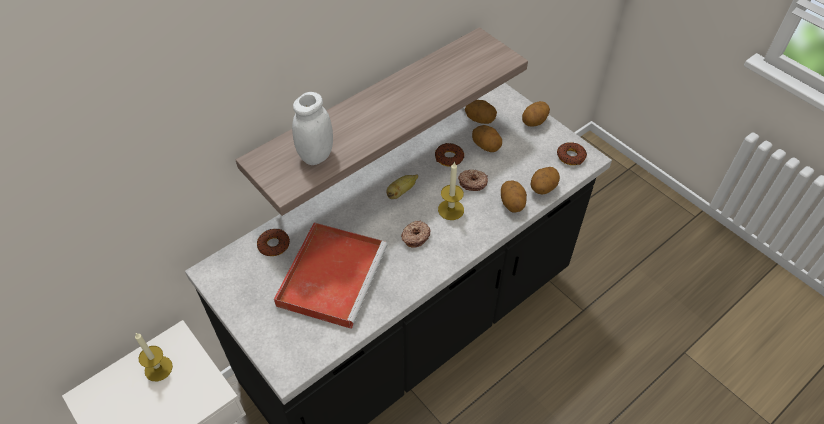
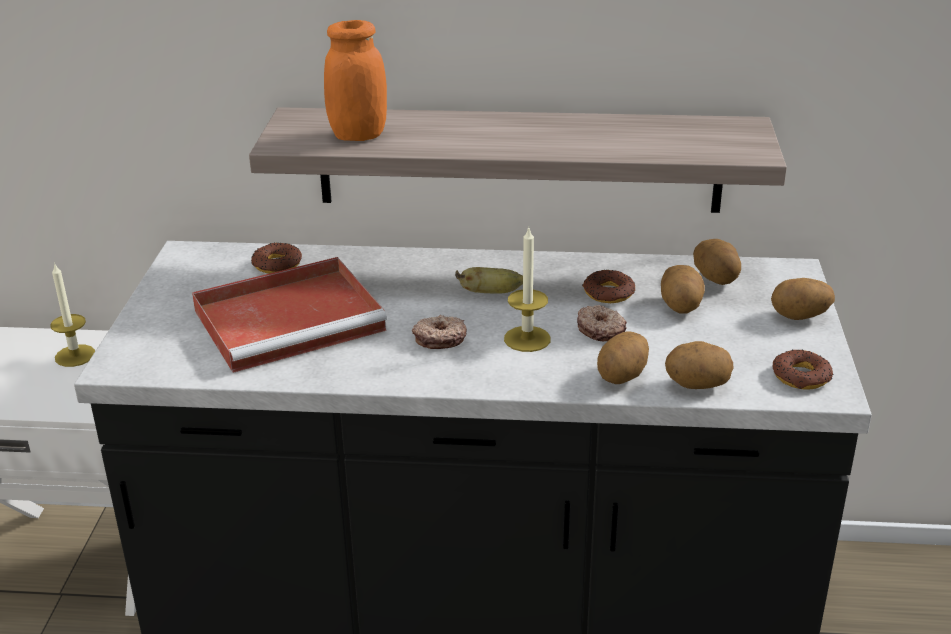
camera: 45 degrees right, 20 degrees down
white jar [292,92,333,165] -> orange jar [324,20,387,141]

